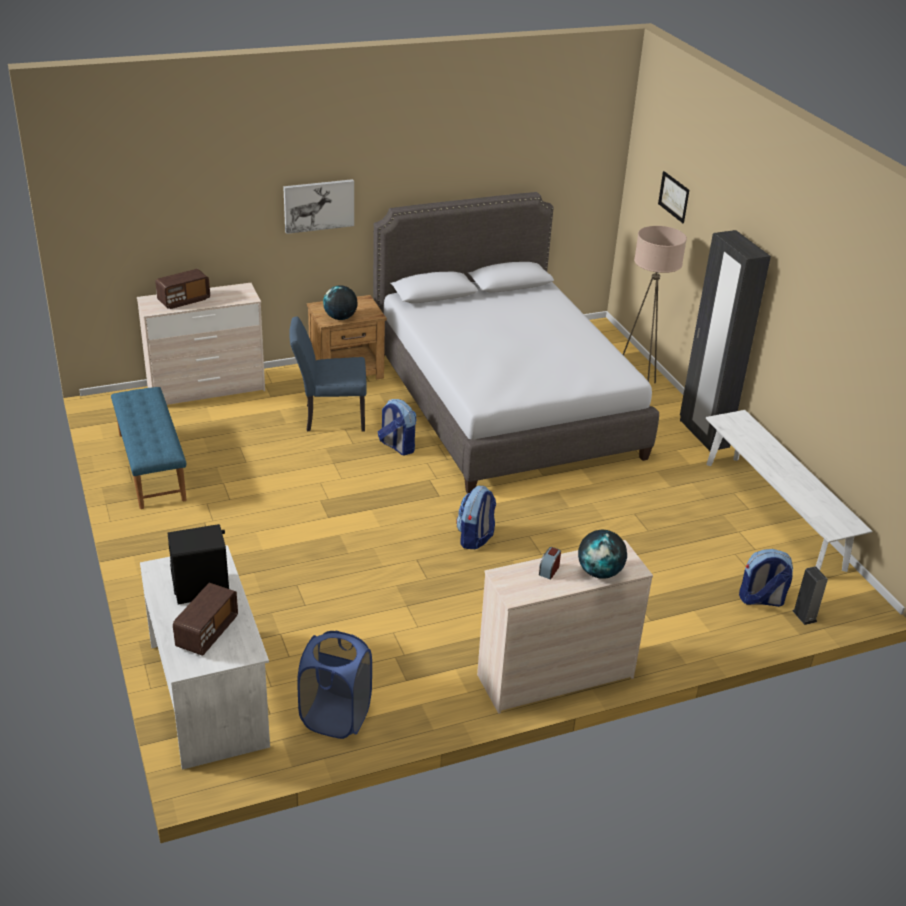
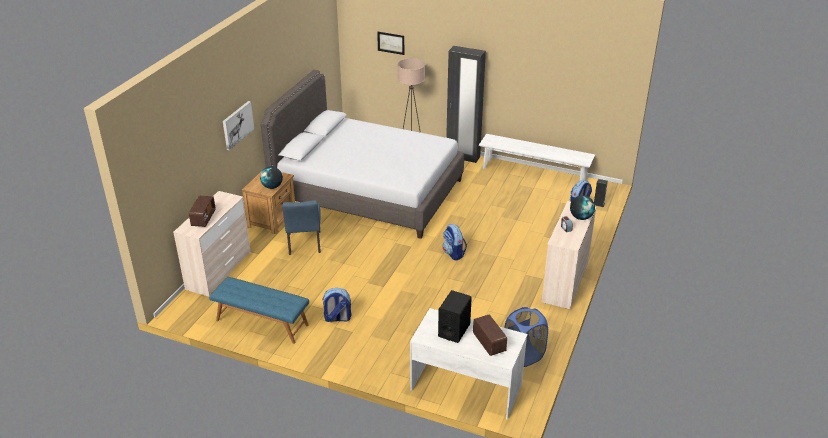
camera: 45 degrees left, 0 degrees up
blue chair [289,317,367,431] -> blue chair turned 45 degrees counterclockwise [282,200,321,255]
backpack [378,399,417,456] -> backpack moved to [322,288,352,322]

